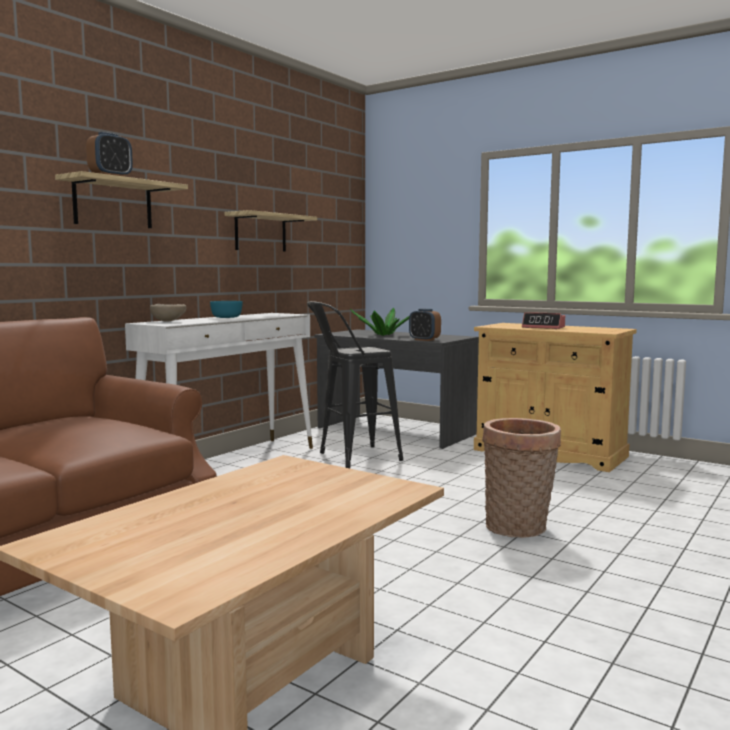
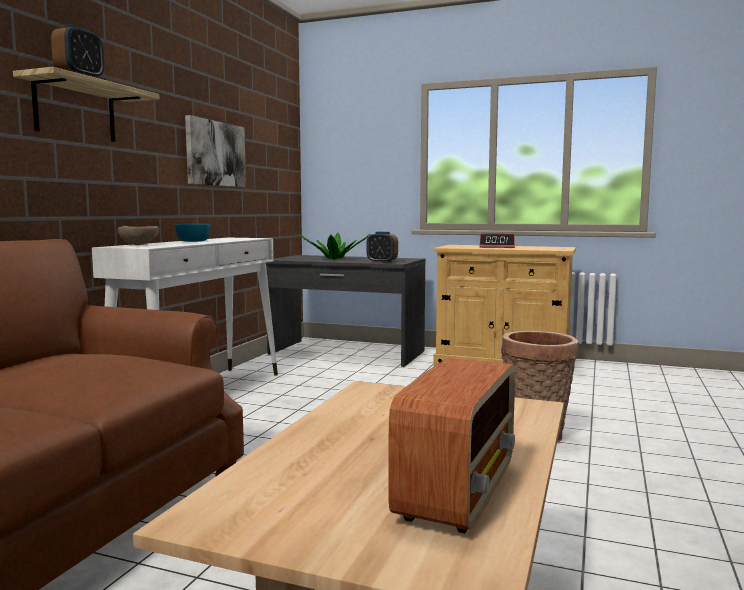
camera: 15 degrees left, 0 degrees up
shelf [224,210,317,252] -> picture [185,115,246,187]
black stool [307,301,403,468] -> none
none -> radio [388,358,515,533]

